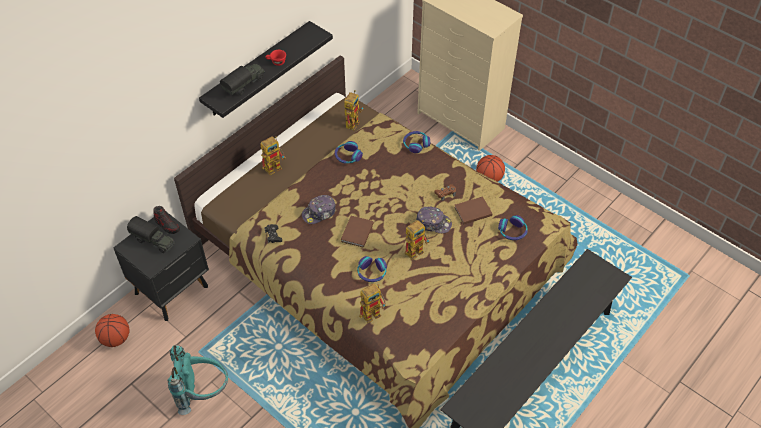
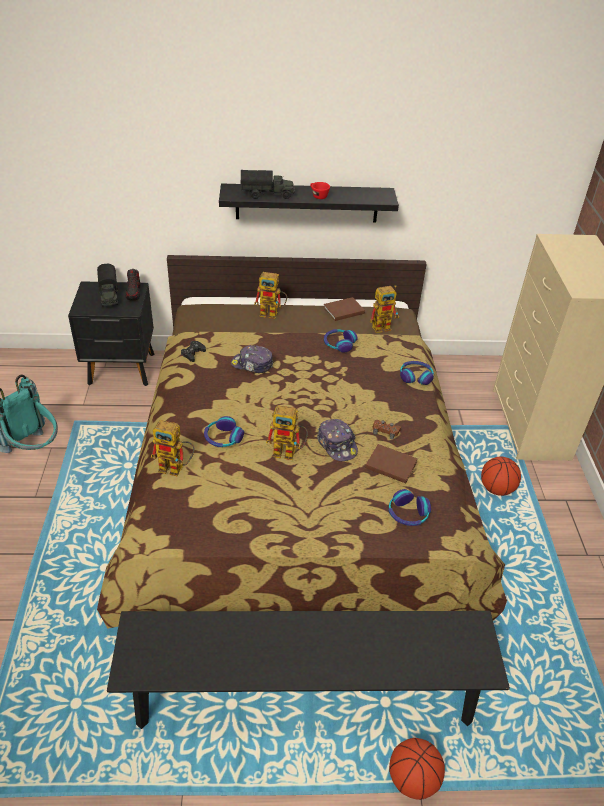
camera: 45 degrees right, 10 degrees down
basketball [95,314,130,347] -> basketball moved to [389,738,445,800]
brown book [341,216,374,248] -> brown book moved to [323,297,365,321]

